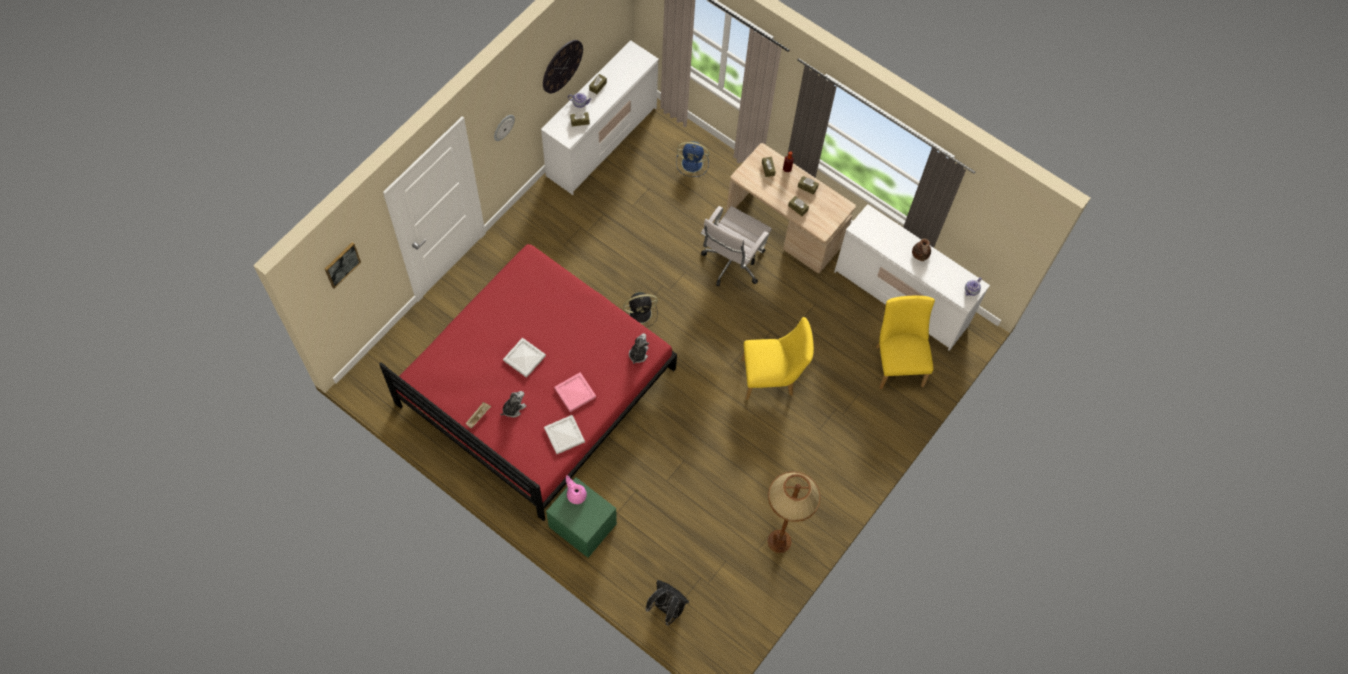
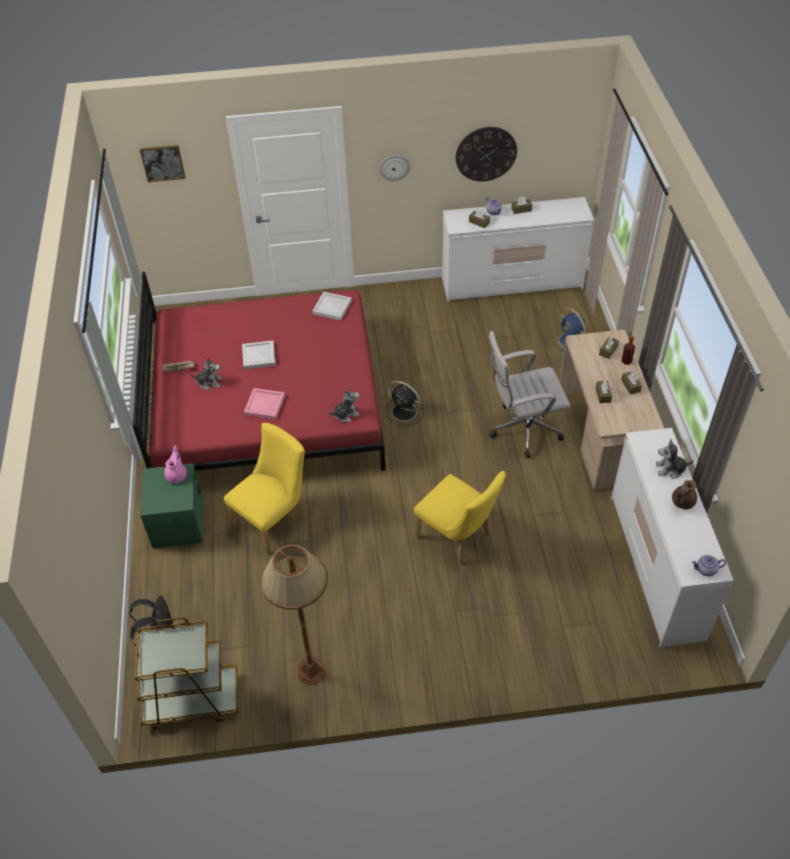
camera: 50 degrees right, 15 degrees down
white tray [544,415,585,454] -> white tray moved to [312,292,352,320]
yellow chair [876,296,935,389] -> yellow chair moved to [224,423,306,554]
none -> brown cart [135,617,238,730]
none -> plush toy [656,439,694,479]

